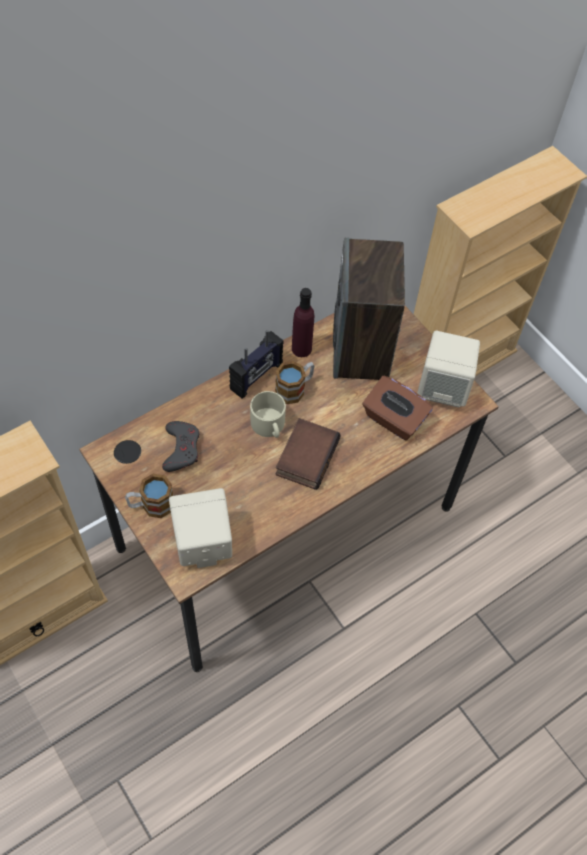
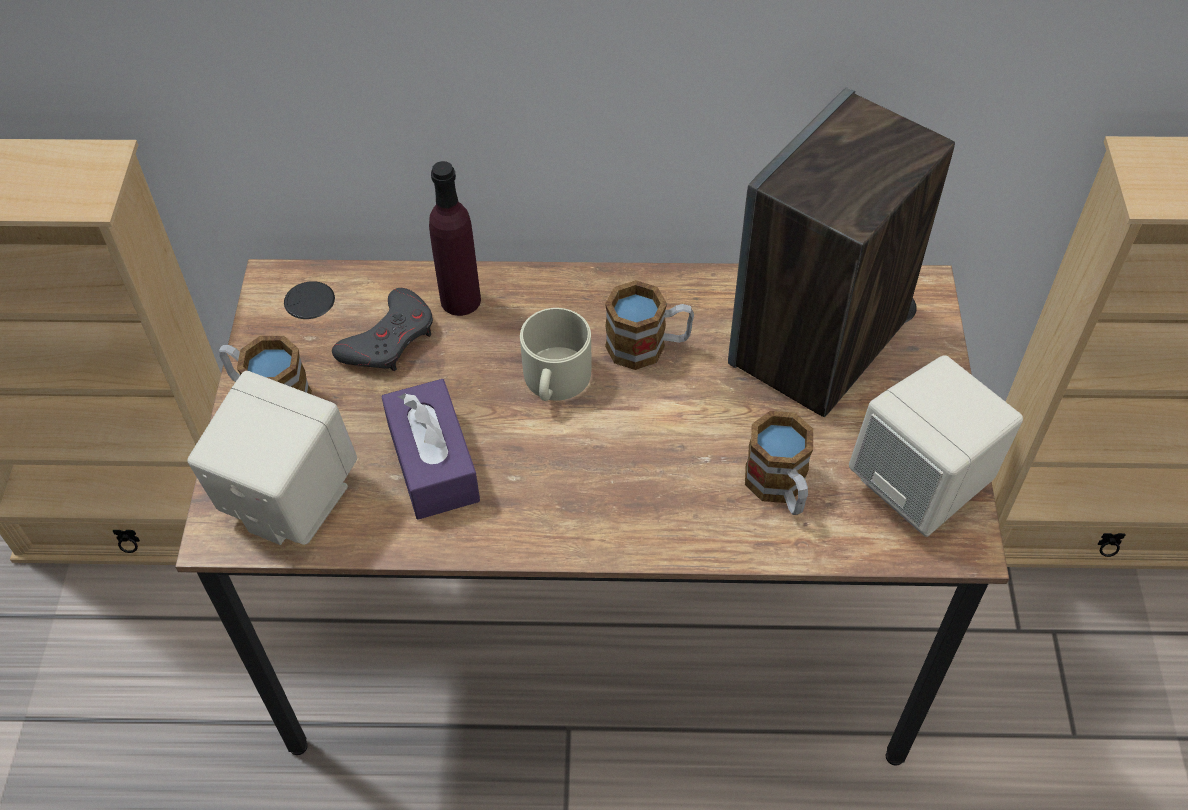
camera: 40 degrees right, 5 degrees down
radio [229,330,284,399] -> none
book [276,418,341,490] -> none
purple bottle [292,288,314,357] -> purple bottle moved to [429,161,481,316]
brown tissue box [362,376,433,440] -> mug [745,411,813,515]
none -> purple tissue box [381,379,480,520]

